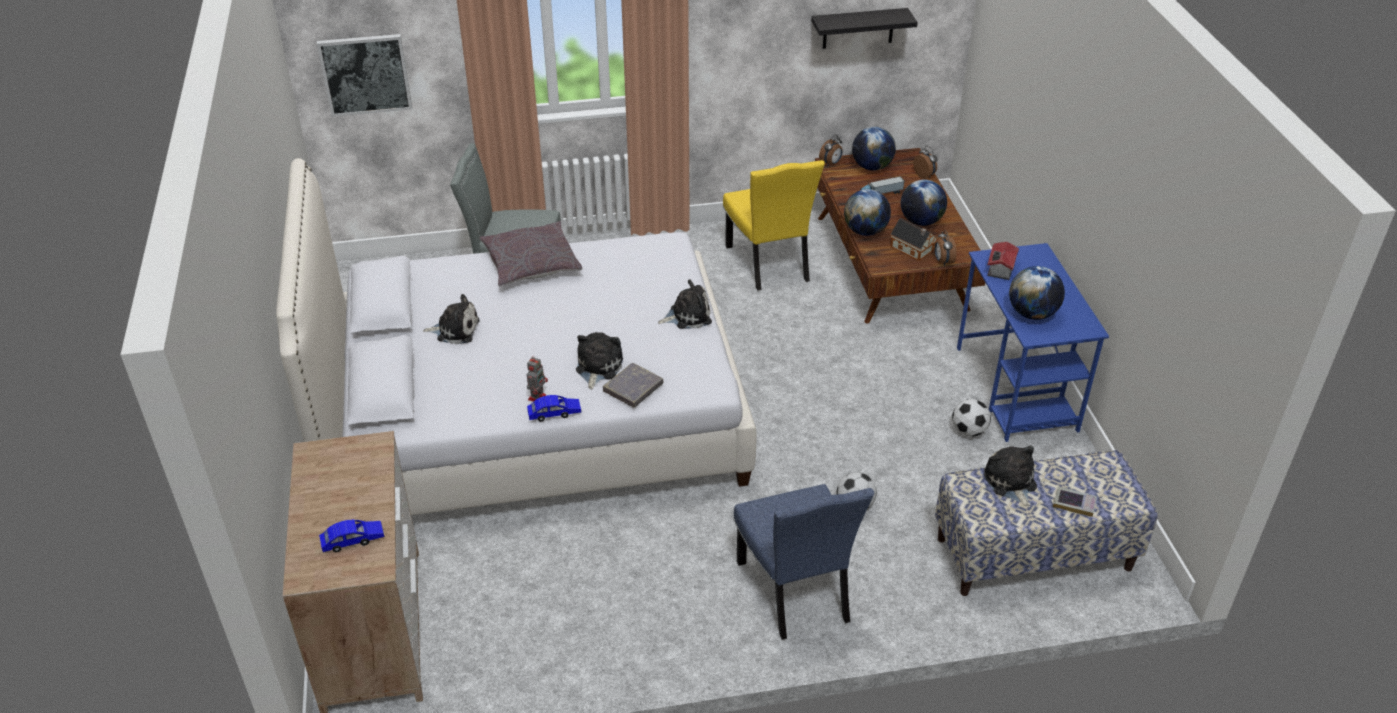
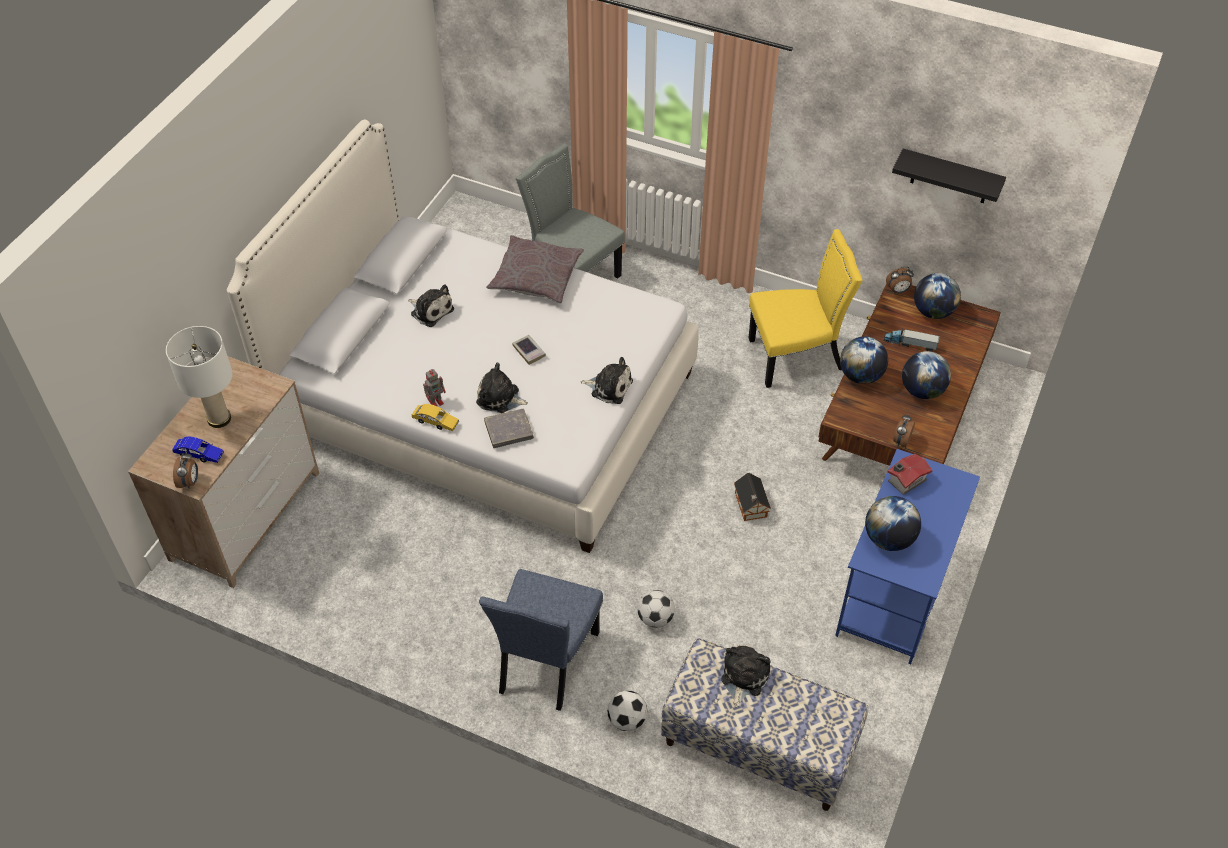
camera: 35 degrees right, 10 degrees up
picture [317,34,412,117] -> none
blue toy car [527,395,581,422] -> yellow toy car [412,404,459,431]
plush toy [576,332,623,389] -> plush toy turned 120 degrees counterclockwise [476,363,528,413]
yellow chair [723,160,825,291] -> yellow chair turned 120 degrees counterclockwise [749,229,862,388]
toy house [890,218,937,261] -> toy house moved to [734,473,771,521]
alarm clock [913,146,937,179] -> alarm clock moved to [173,452,198,489]
football [952,399,991,437] -> football moved to [607,690,647,731]
book [1053,486,1097,517] -> book moved to [512,335,546,365]
none -> white table lamp [166,326,232,428]

